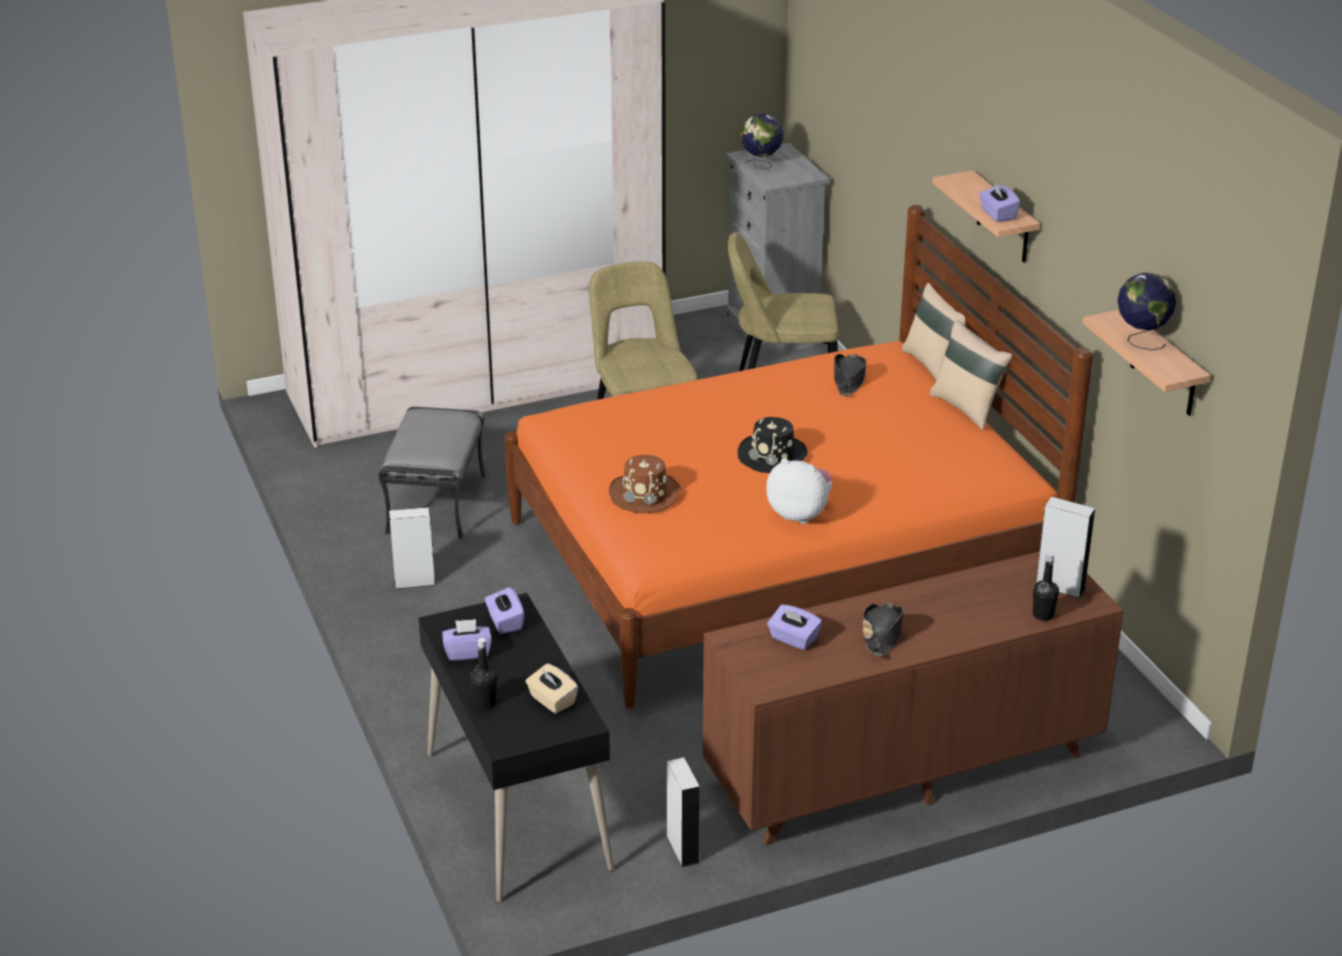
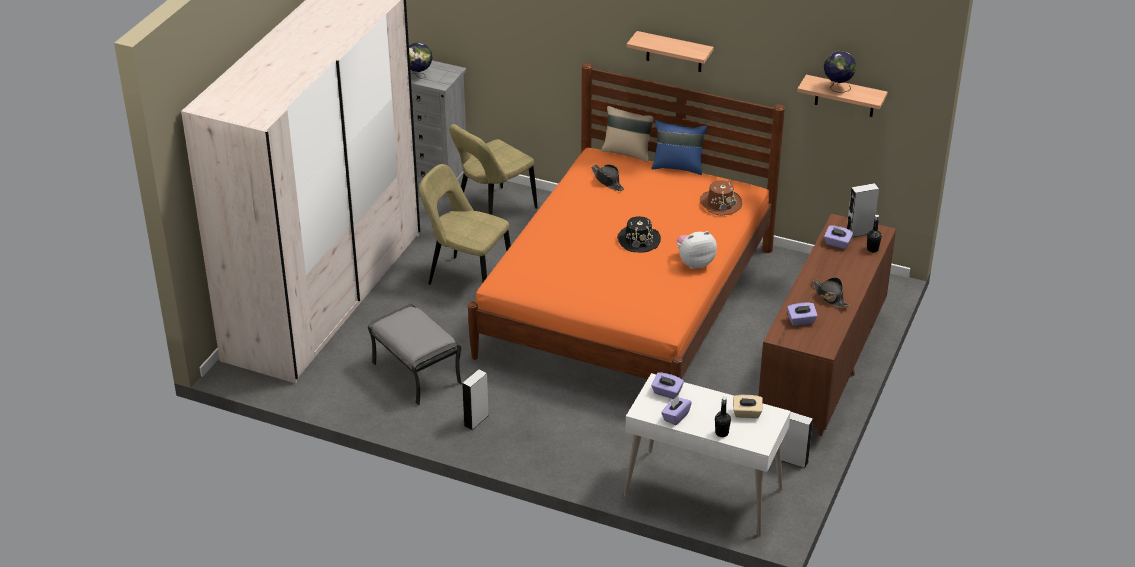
camera: 45 degrees left, 5 degrees up
black desk [418,593,614,902] -> white desk [624,373,791,536]
brown hat [609,455,681,513] -> brown hat moved to [700,180,742,216]
beige pillow [929,320,1012,430] -> blue pillow [651,120,707,175]
purple tissue box [979,182,1021,222] -> purple tissue box moved to [824,226,854,249]

